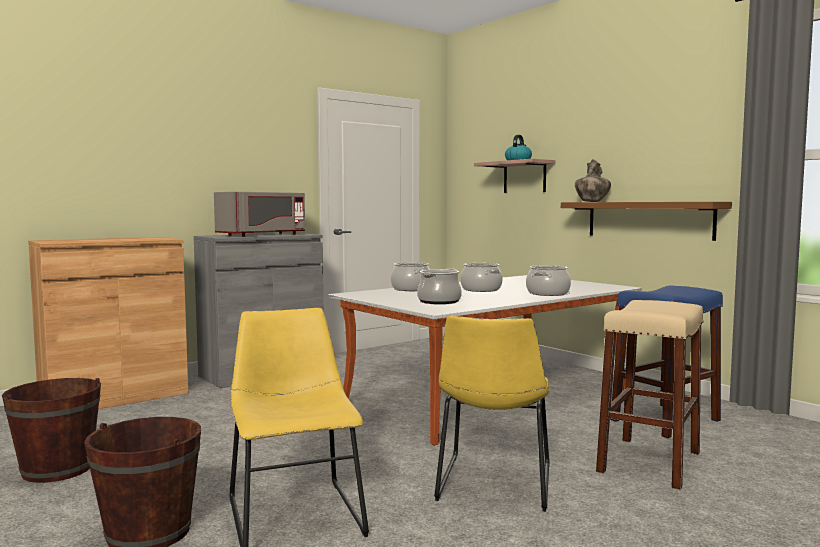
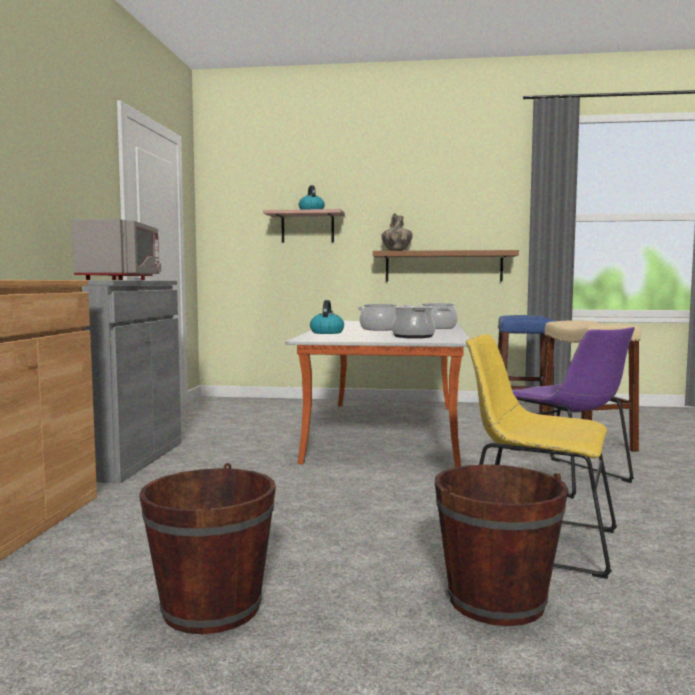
camera: 45 degrees left, 0 degrees up
cooking pot [391,262,430,291] -> kettle [310,300,344,334]
yellow chair [434,315,549,512] -> purple chair [495,327,635,499]

